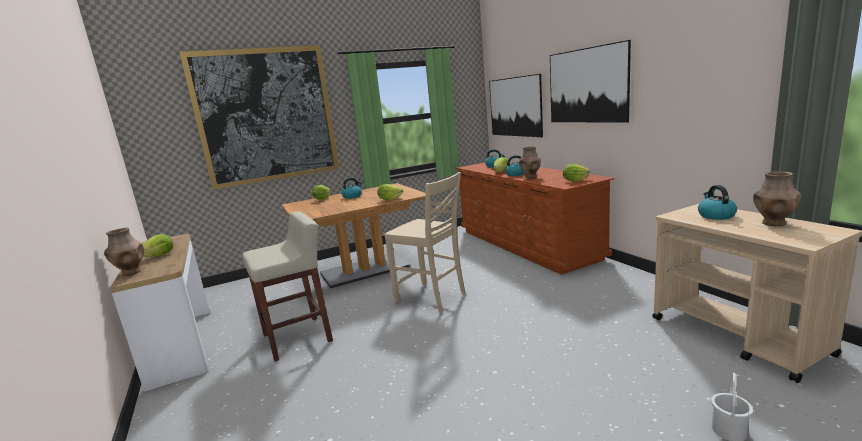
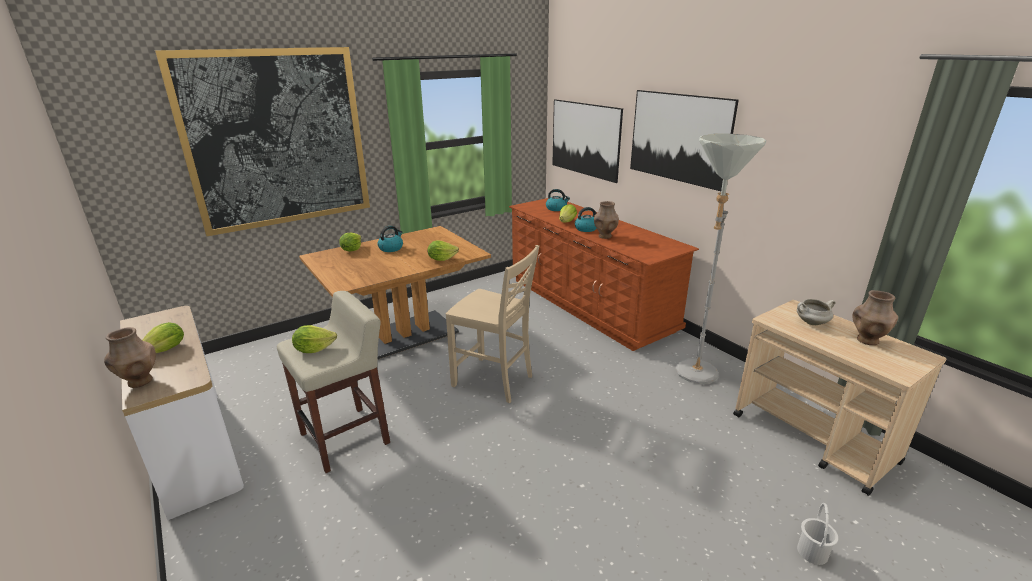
camera: 10 degrees left, 10 degrees up
lettuce [563,164,590,181] -> lettuce moved to [292,325,337,353]
kettle [698,185,737,220] -> white cooking pot [797,299,835,325]
none -> grey floor lamp [676,133,766,384]

